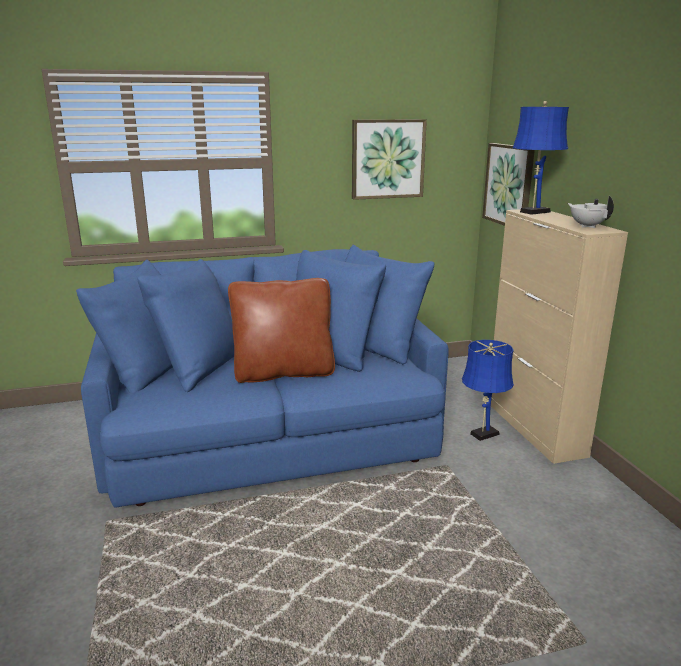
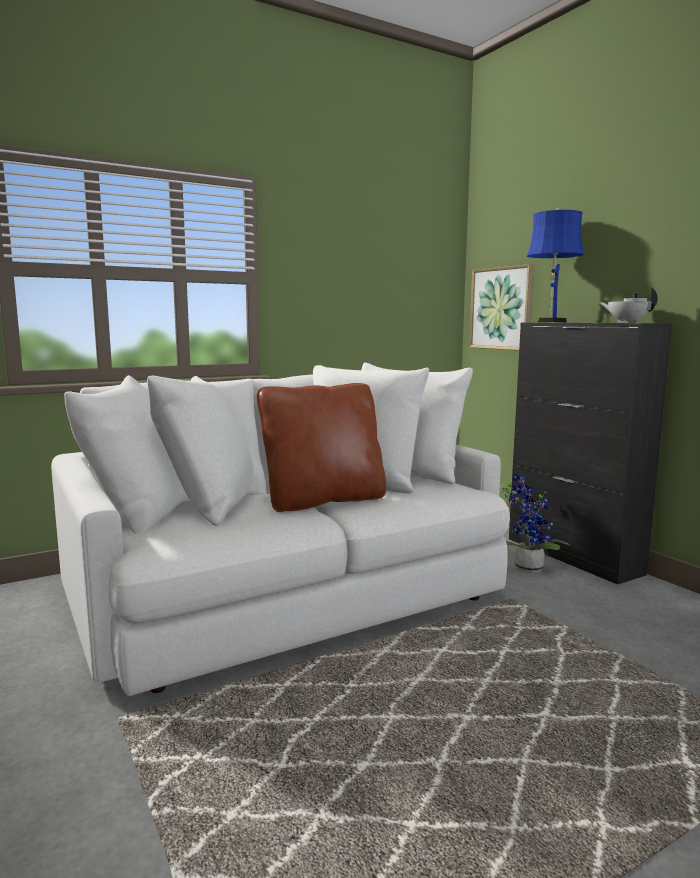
camera: 15 degrees left, 10 degrees down
blue sofa [76,245,449,508] -> white sofa [51,362,510,696]
picture [352,119,427,200] -> none
blue table lamp [462,340,514,441] -> potted plant [500,472,570,573]
beige cabinet [491,209,628,464] -> black cabinet [509,323,672,585]

